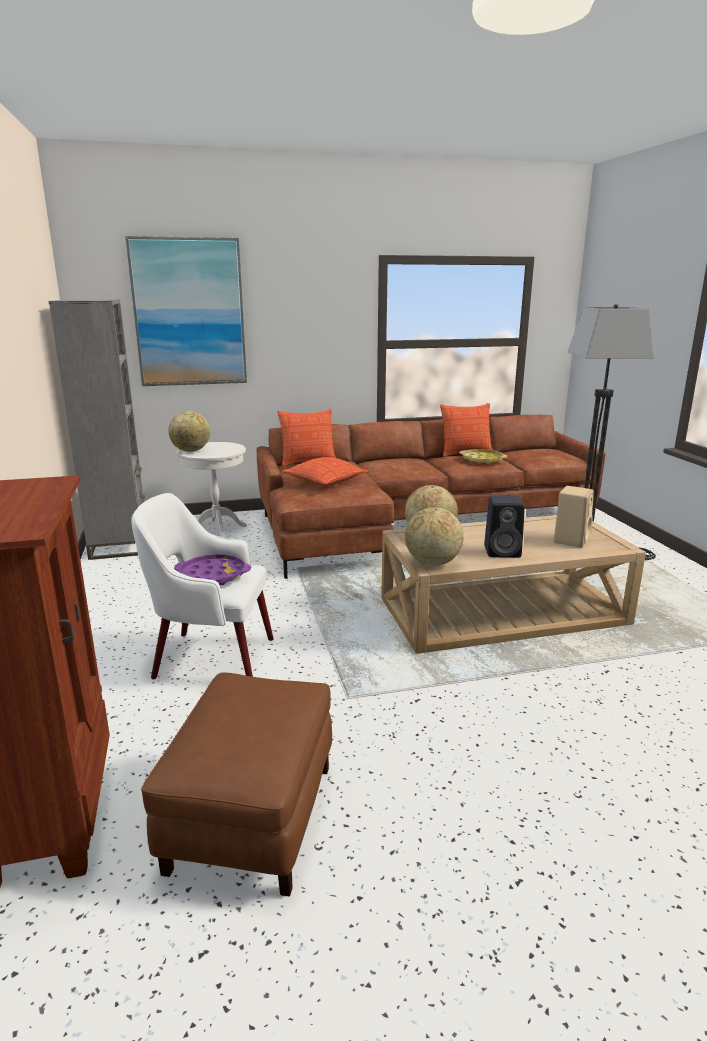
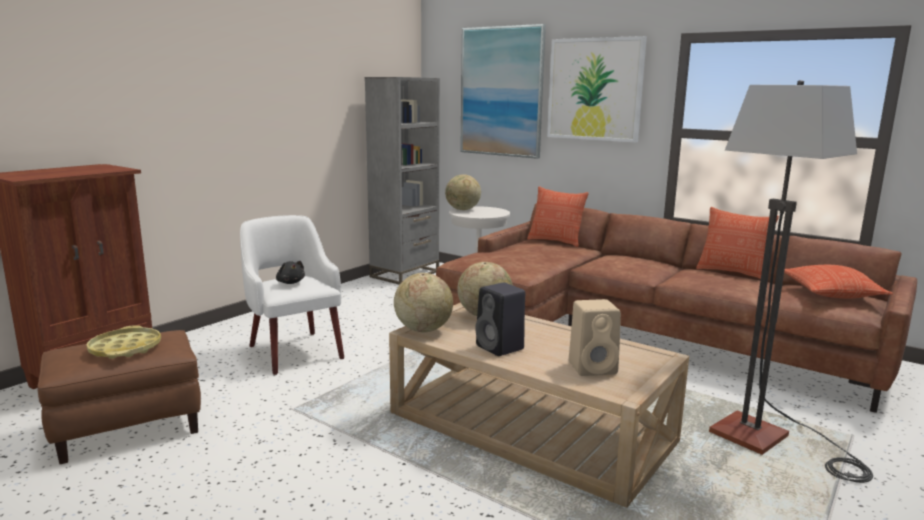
camera: 50 degrees right, 5 degrees down
purple tray [174,554,251,585] -> black plush toy [276,261,305,284]
orange pillow [282,457,368,485] -> orange pillow moved to [784,265,893,298]
yellow tray [459,449,507,464] -> yellow tray moved to [86,325,161,359]
none -> picture [547,36,647,143]

